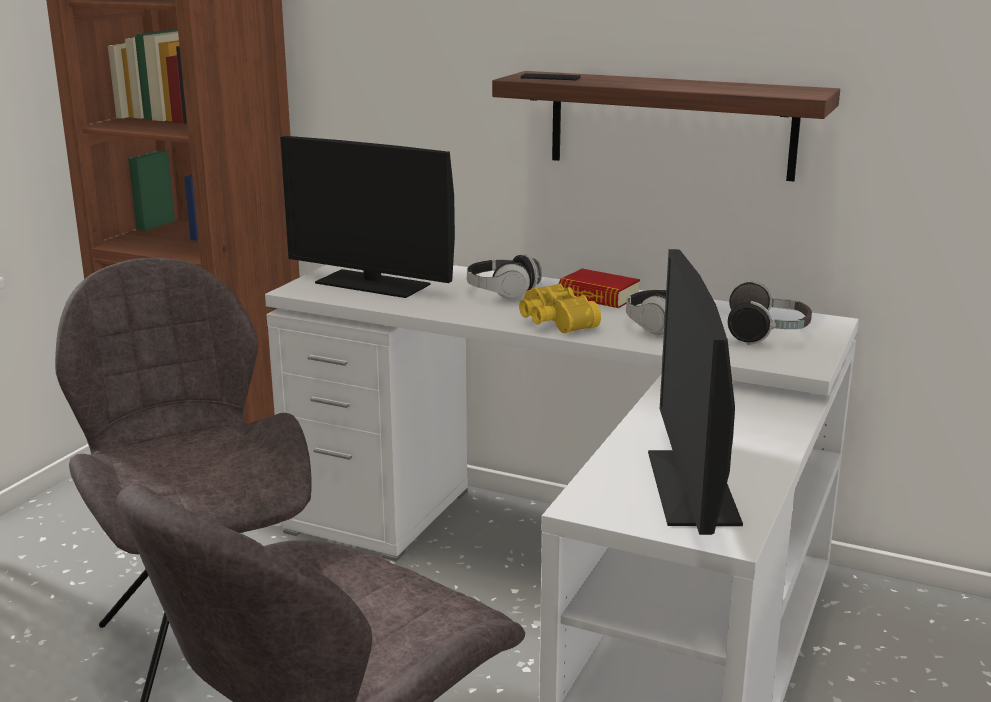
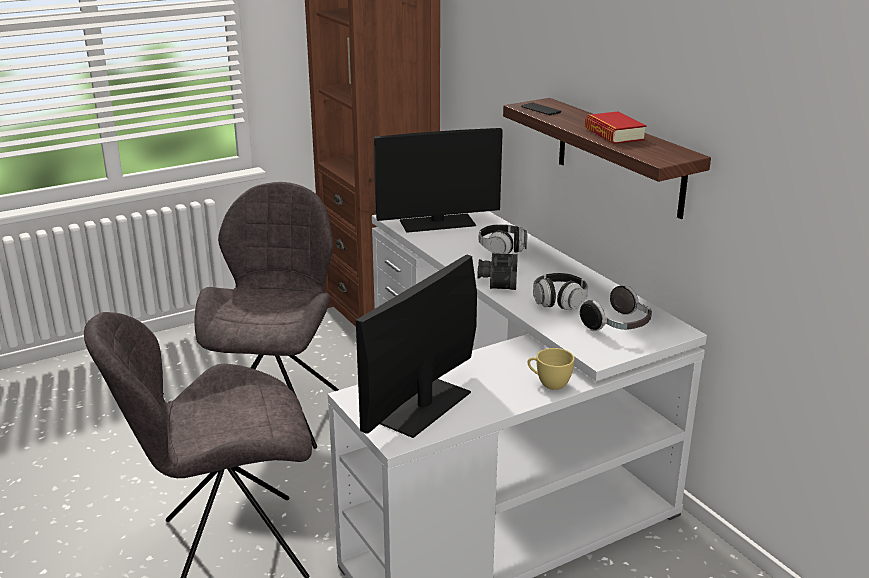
camera: 35 degrees right, 5 degrees up
monitor [280,136,455,298] -> monitor turned 75 degrees counterclockwise [374,128,503,233]
yellow binoculars [519,284,601,333] -> black binoculars [478,253,518,290]
book [558,268,640,308] -> book moved to [585,112,646,144]
none -> yellow cup [528,348,575,390]

